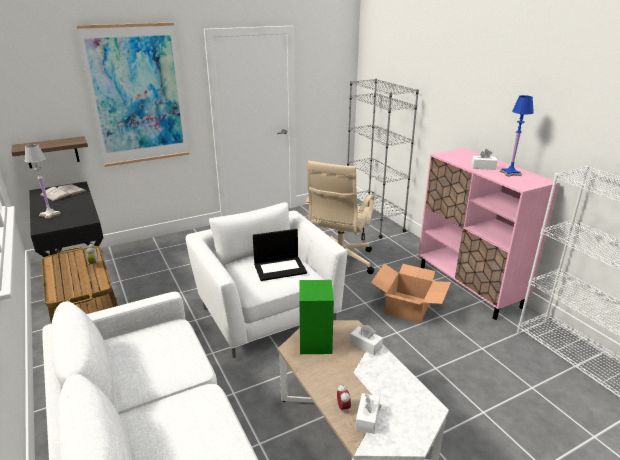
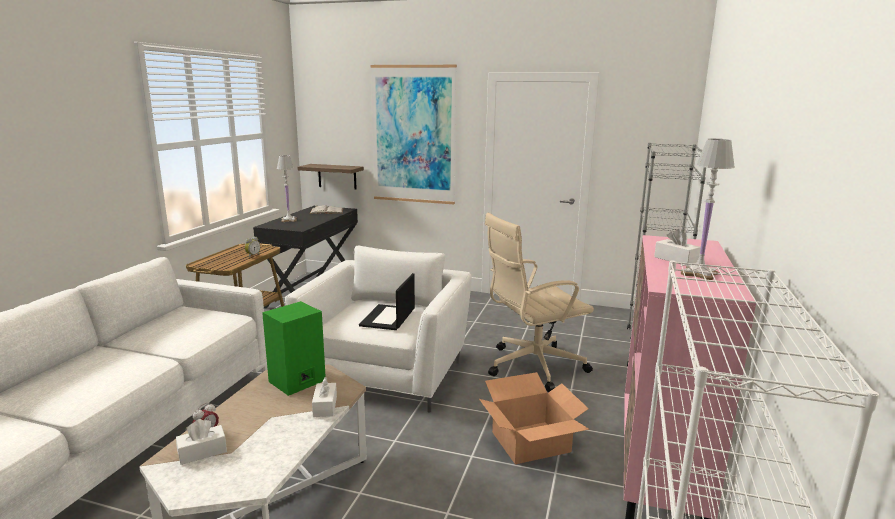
camera: 45 degrees right, 10 degrees down
laptop [253,229,307,281] -> laptop turned 75 degrees clockwise [359,273,415,330]
blue table lamp [500,95,534,177] -> white table lamp [681,139,735,280]

